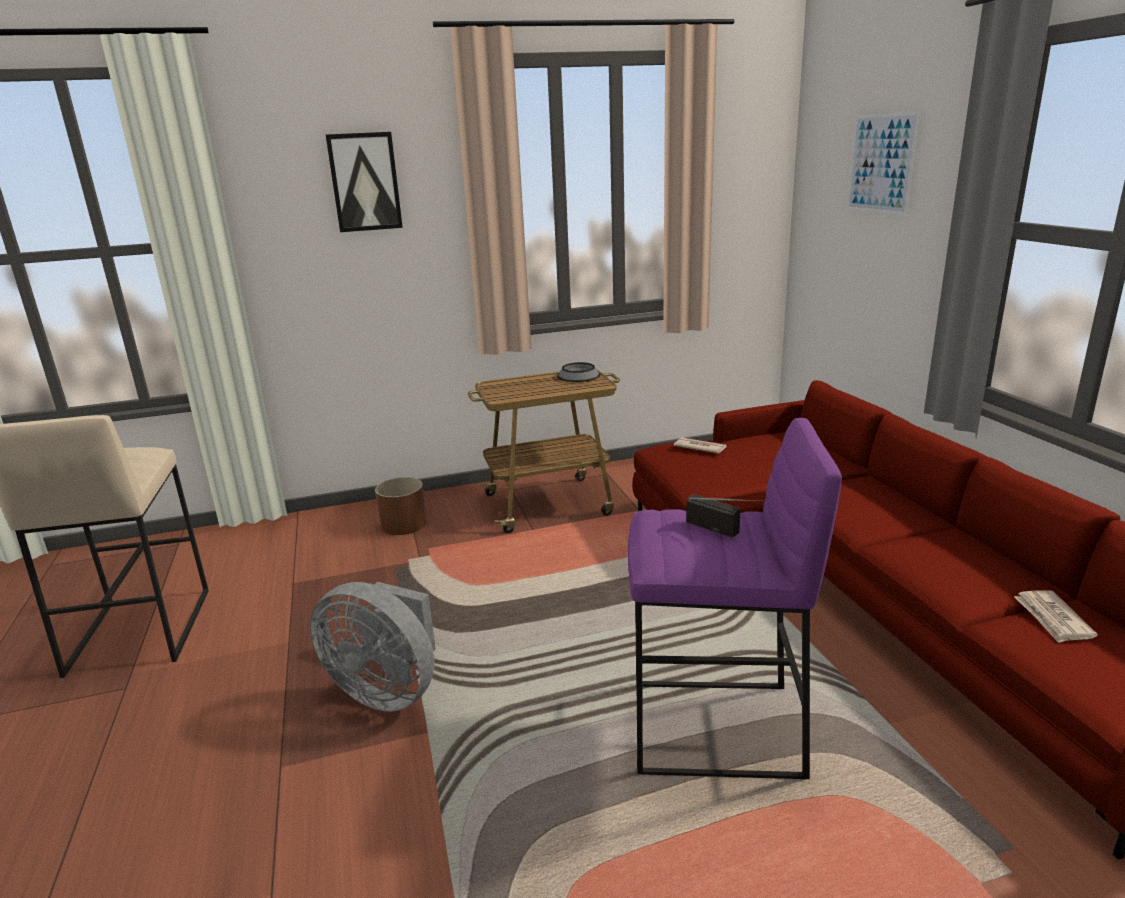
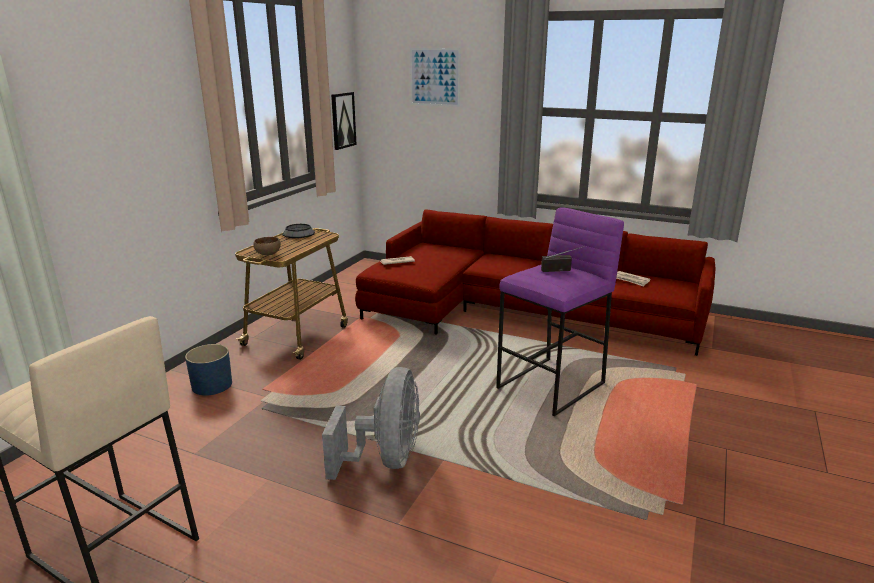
camera: 50 degrees left, 0 degrees up
grey fan [310,582,436,711] -> grey fan turned 60 degrees counterclockwise [322,367,420,480]
picture [326,132,403,232] -> picture moved to [331,92,357,150]
brown planter [375,477,426,535] -> blue planter [185,344,232,396]
none -> brown bowl [253,237,281,256]

